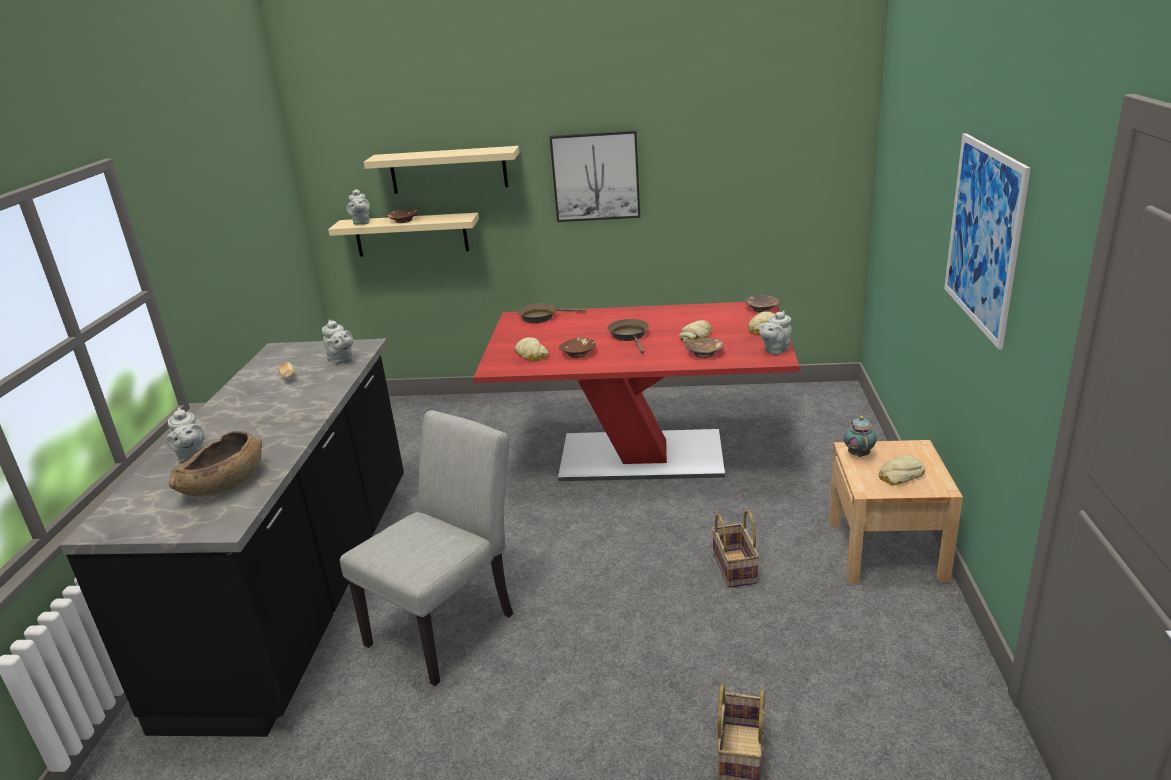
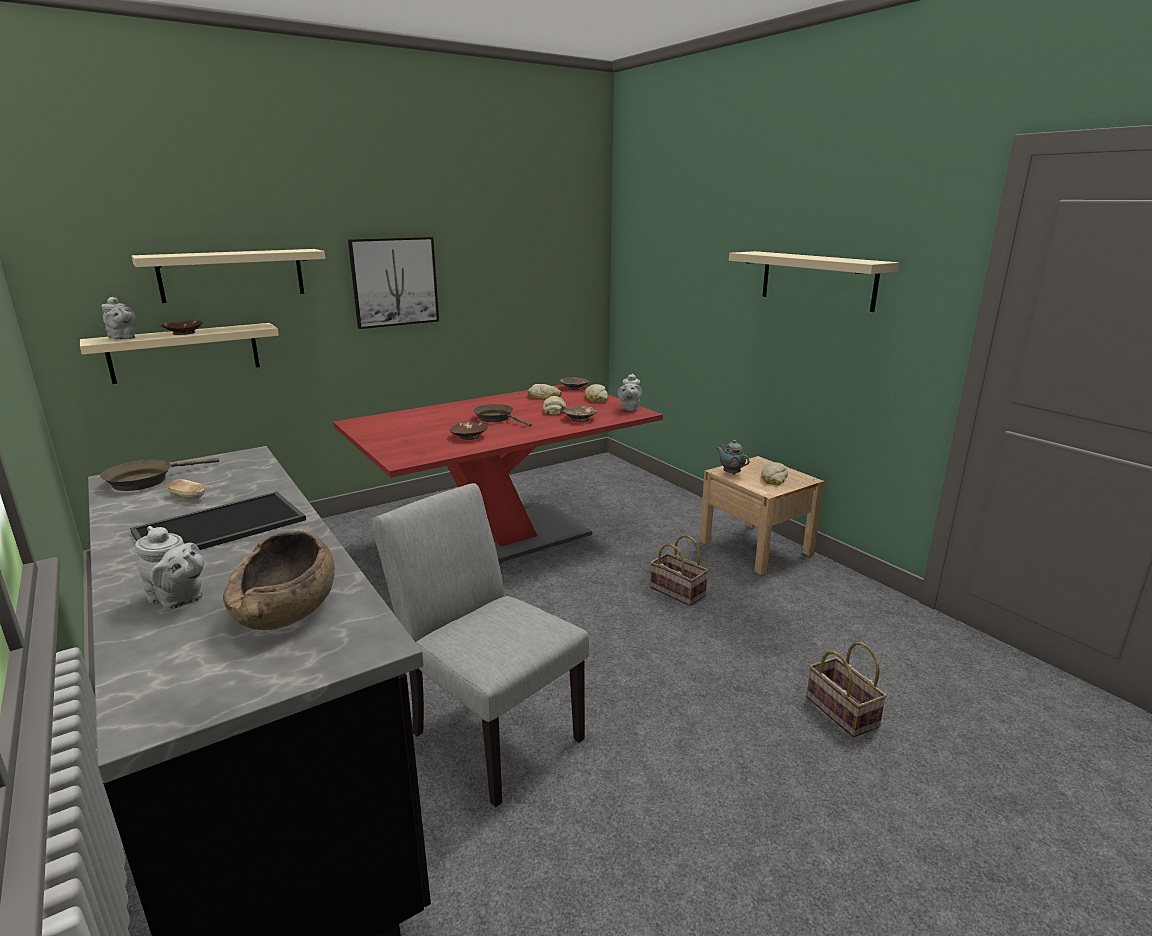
camera: 40 degrees left, 5 degrees down
grey teapot [322,320,353,364] -> none
grey chair [340,410,513,686] -> grey chair turned 45 degrees counterclockwise [372,483,589,808]
bread [515,337,549,361] -> bread moved to [528,384,562,399]
brown frying pan [517,303,586,323] -> brown frying pan moved to [100,458,219,491]
picture [944,133,1031,350] -> beige shelf [729,251,899,312]
none -> tray [130,492,306,550]

